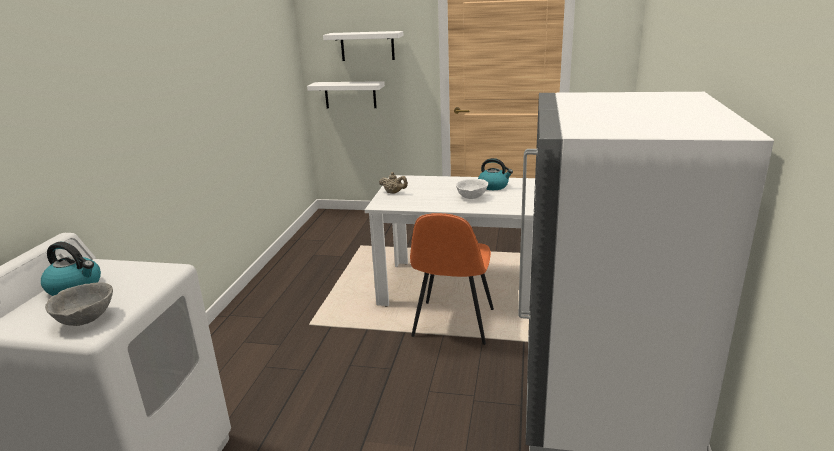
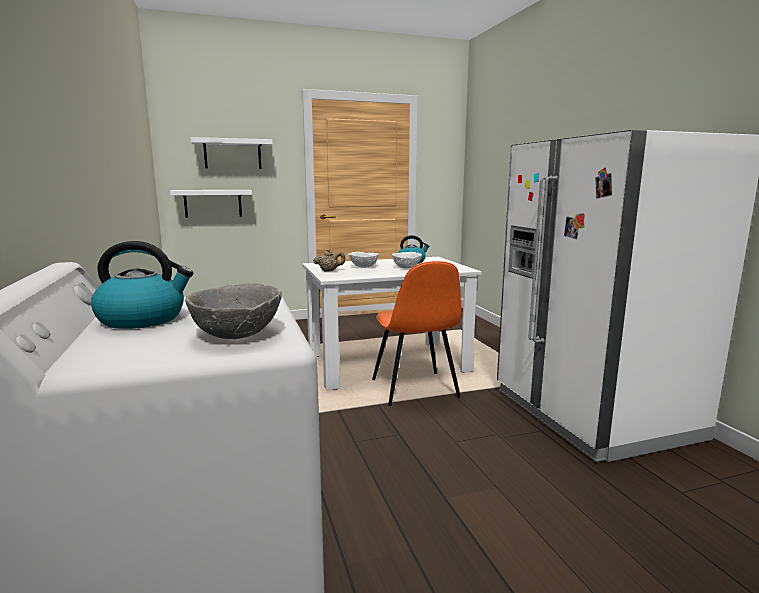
camera: 30 degrees left, 10 degrees down
none -> white bowl [348,252,379,268]

